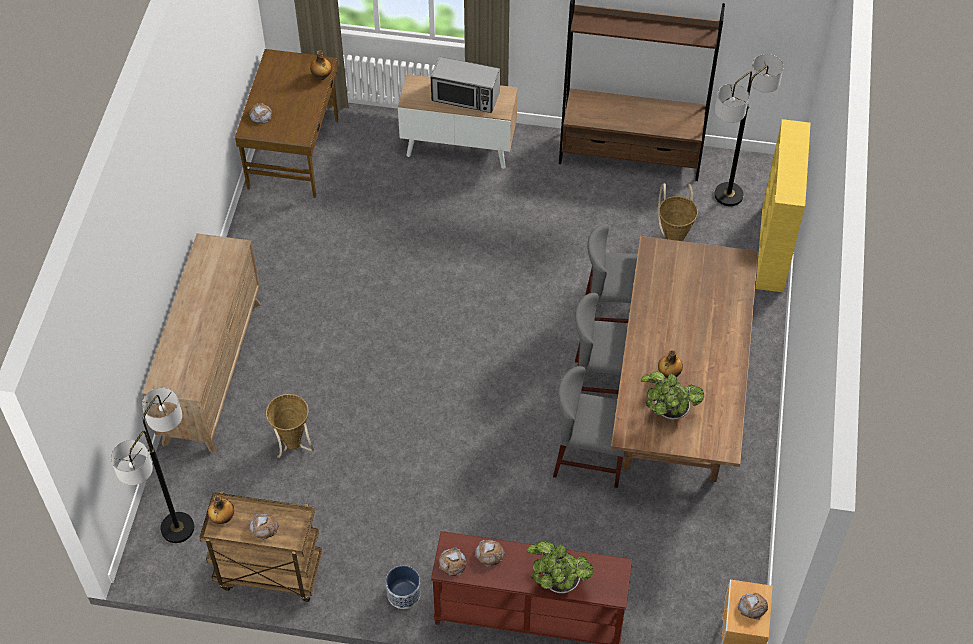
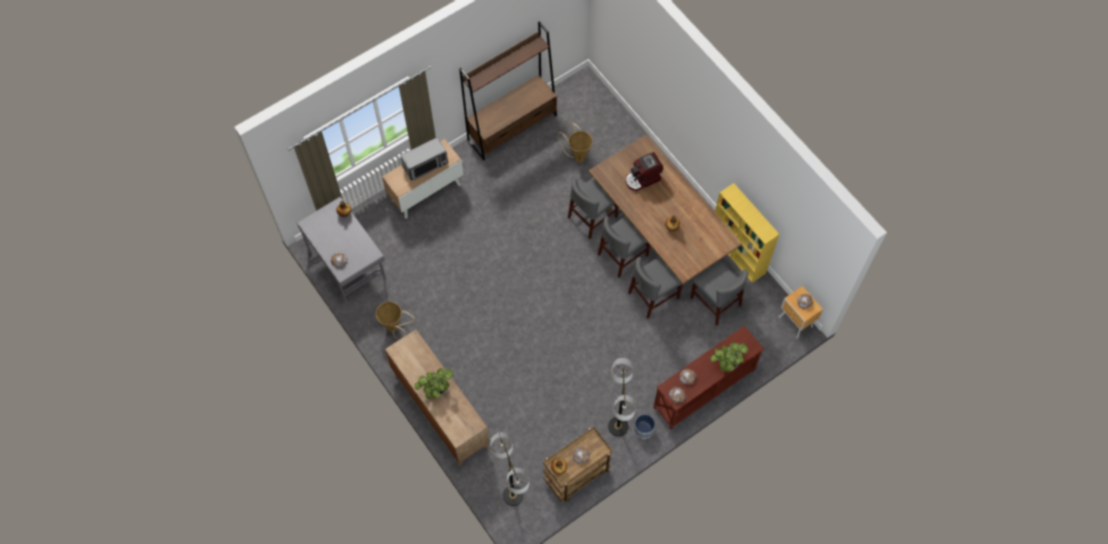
camera: 45 degrees left, 10 degrees up
brown desk [235,49,338,198] -> grey desk [297,197,386,304]
basket [266,394,314,458] -> basket moved to [376,302,415,339]
potted plant [641,371,704,419] -> potted plant moved to [415,368,453,399]
floor lamp [714,54,784,206] -> floor lamp moved to [608,358,636,436]
yellow bookcase [756,119,811,292] -> yellow bookcase moved to [715,183,780,283]
none -> coffee machine [626,152,663,191]
none -> grey chair [691,260,748,326]

